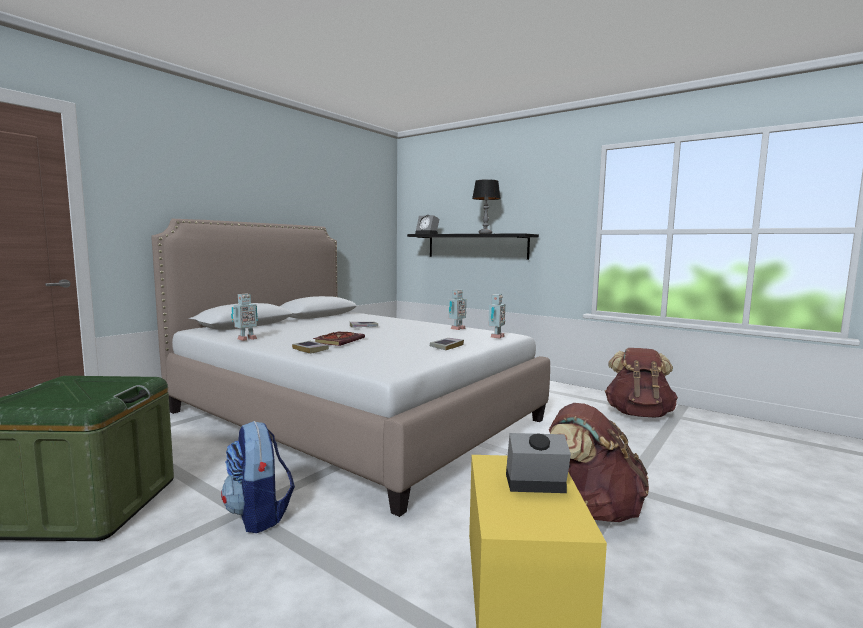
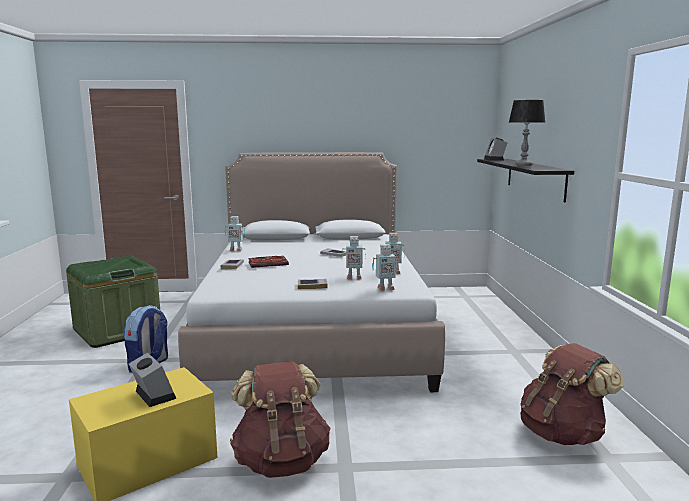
camera: 50 degrees right, 5 degrees up
none -> toy robot [342,236,366,279]

